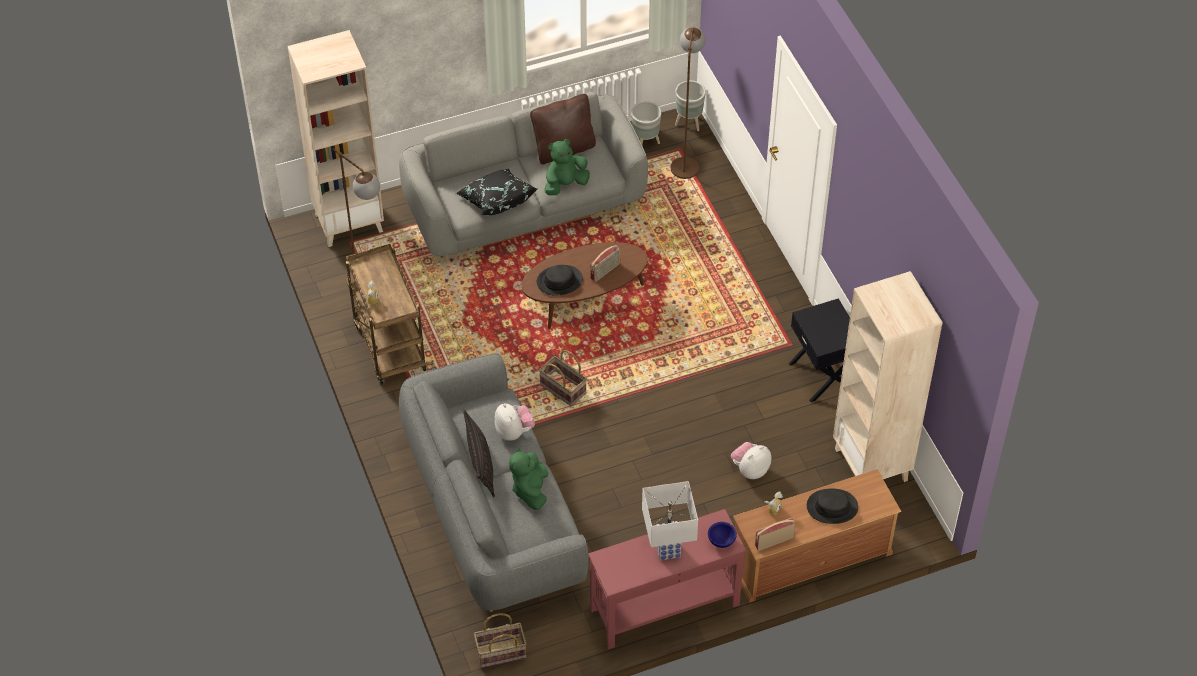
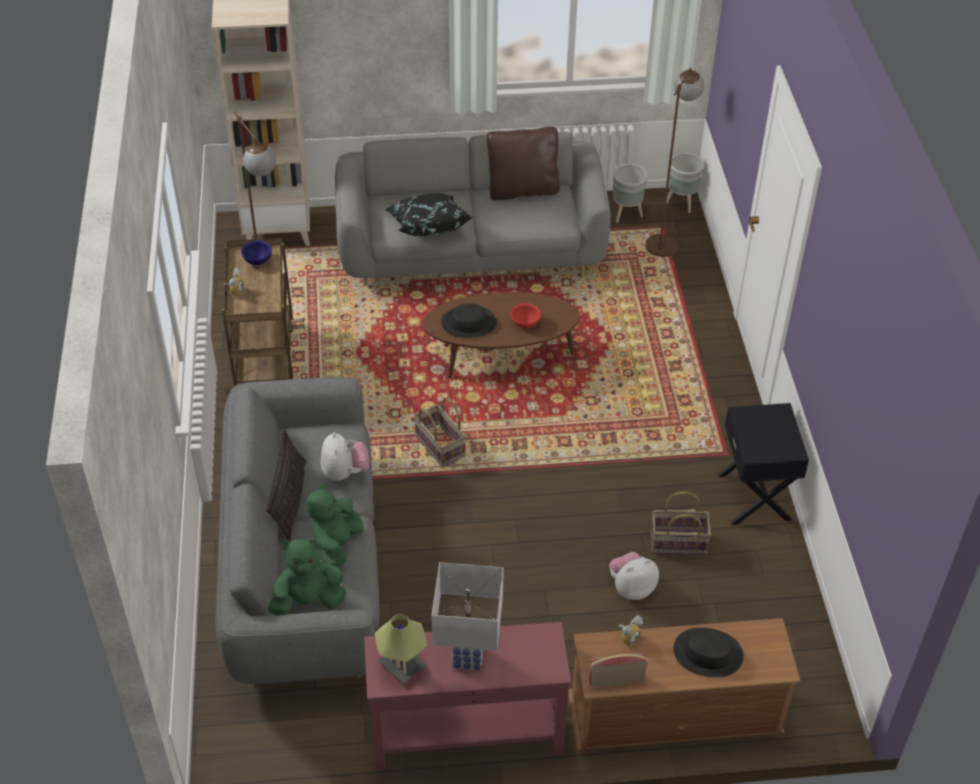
camera: 15 degrees right, 5 degrees down
basket [474,613,526,668] -> basket moved to [651,491,711,555]
green plush toy [545,139,590,195] -> green plush toy moved to [268,539,346,615]
radio [590,245,620,282] -> red bowl [511,303,541,328]
blue bowl [708,522,737,548] -> blue bowl moved to [241,240,272,265]
beige bookcase [833,271,943,482] -> none
none -> table lamp [375,614,427,684]

